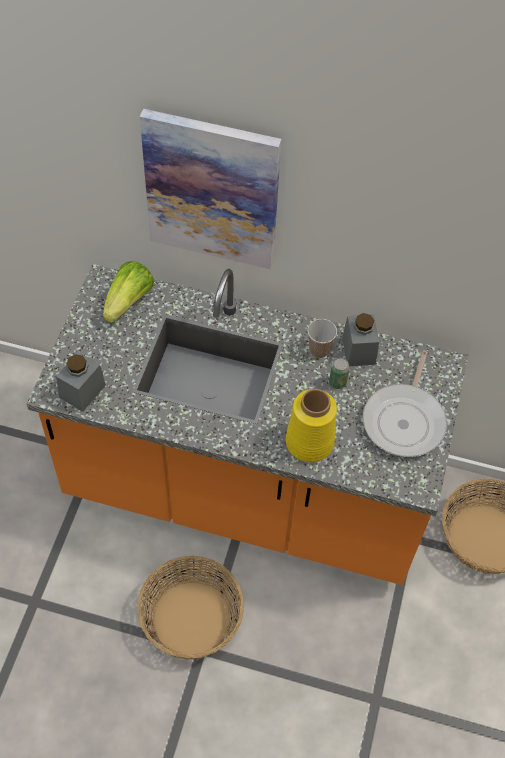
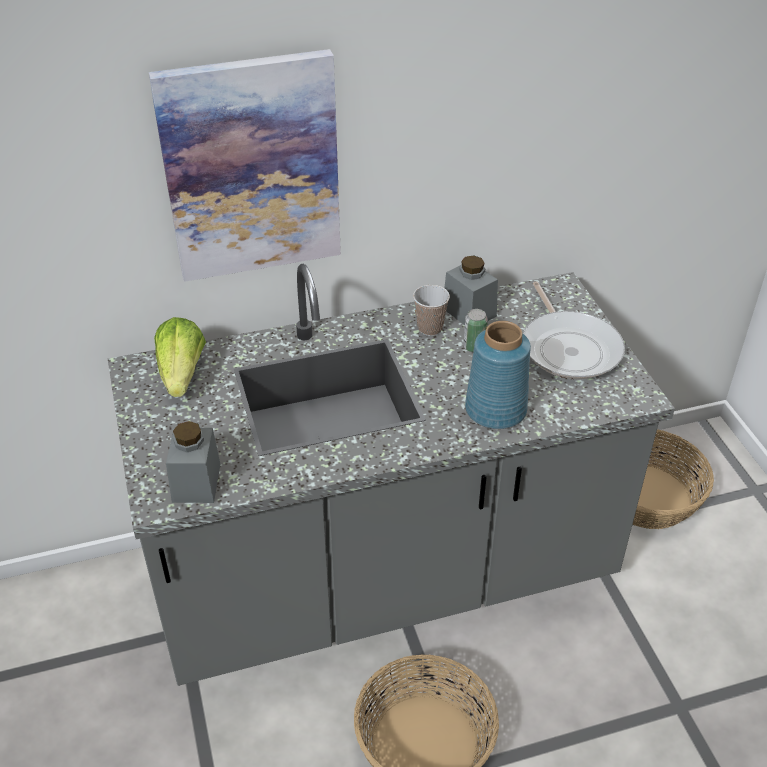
camera: 30 degrees left, 15 degrees down
orange counter [27,264,468,585] -> grey counter [108,264,675,686]
yellow vase [286,389,337,462] -> blue vase [465,321,531,429]

